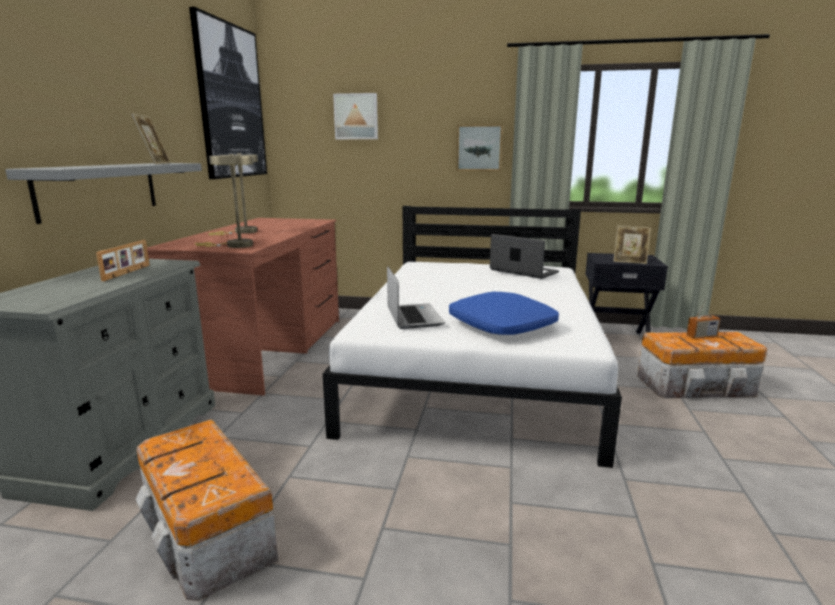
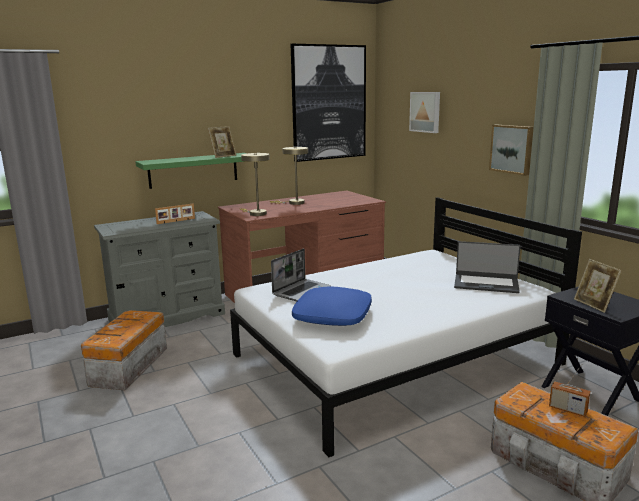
camera: 50 degrees right, 0 degrees up
grey shelf [5,163,202,224] -> green shelf [135,153,247,189]
laptop [490,234,559,279] -> laptop turned 105 degrees clockwise [454,241,521,293]

